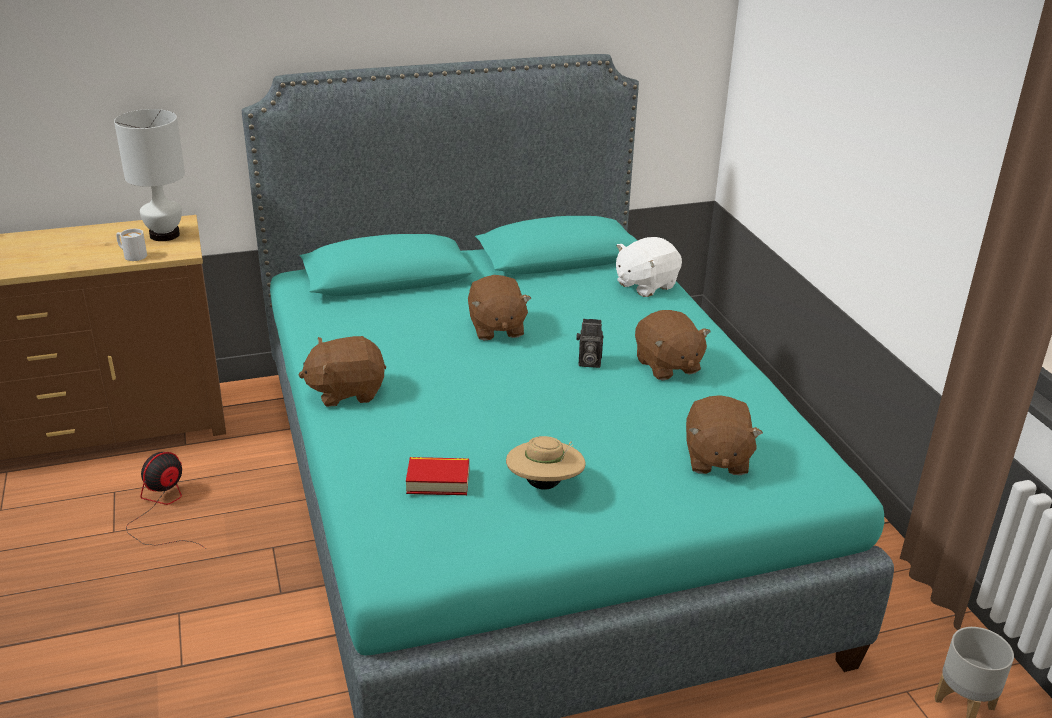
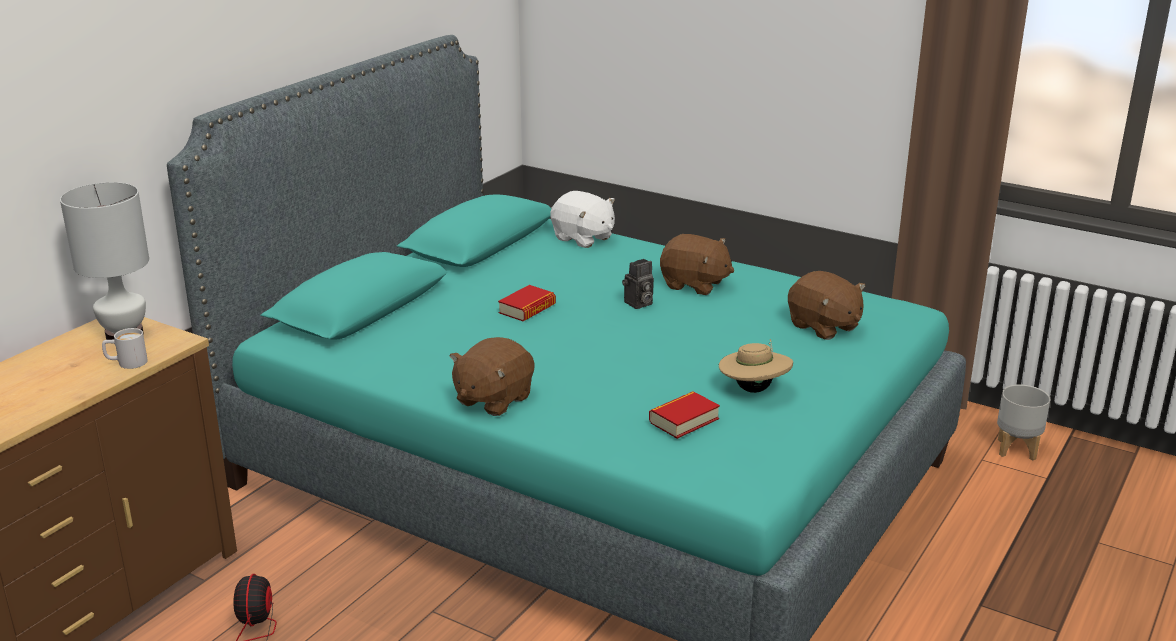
camera: 40 degrees left, 5 degrees down
brown plush toy [468,275,531,340] -> book [498,285,556,321]
white plush toy [616,237,682,297] -> white plush toy turned 60 degrees counterclockwise [550,191,615,248]

